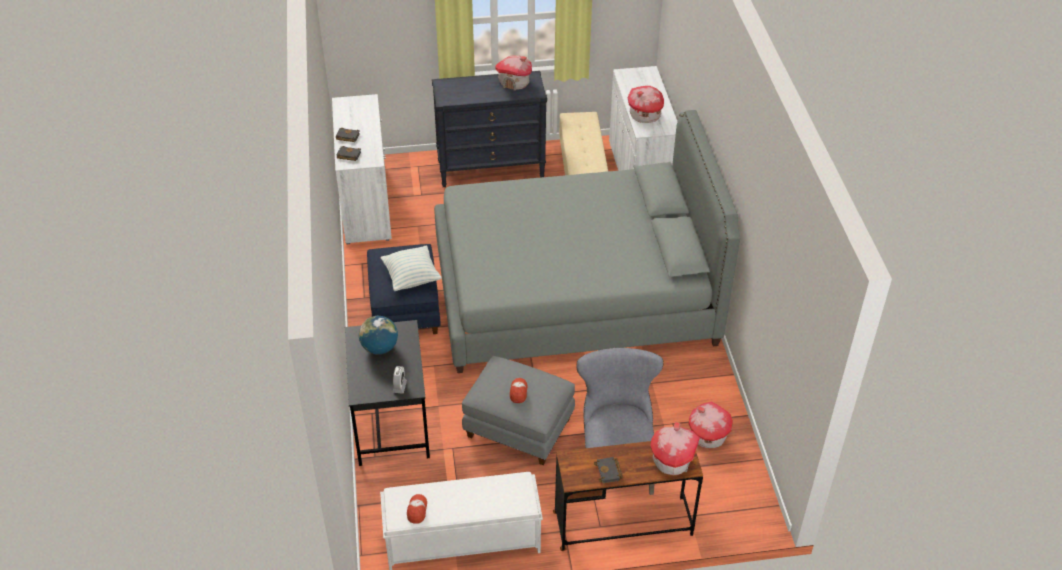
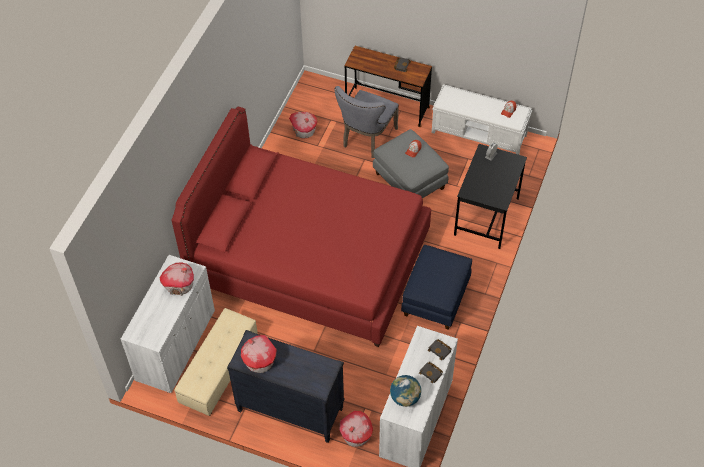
camera: 150 degrees left, 10 degrees up
globe [359,316,398,355] -> globe moved to [390,375,421,407]
pillow [381,246,442,291] -> none
grey bed [434,110,740,373] -> red bed [172,107,431,347]
toy house [651,422,700,475] -> toy house moved to [339,411,373,447]

